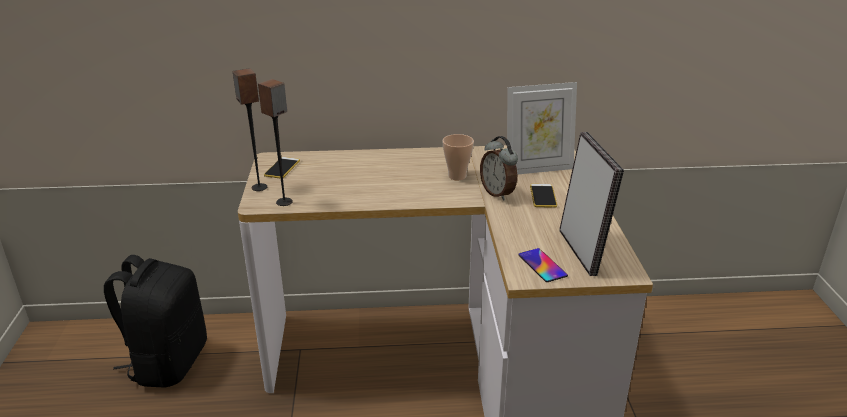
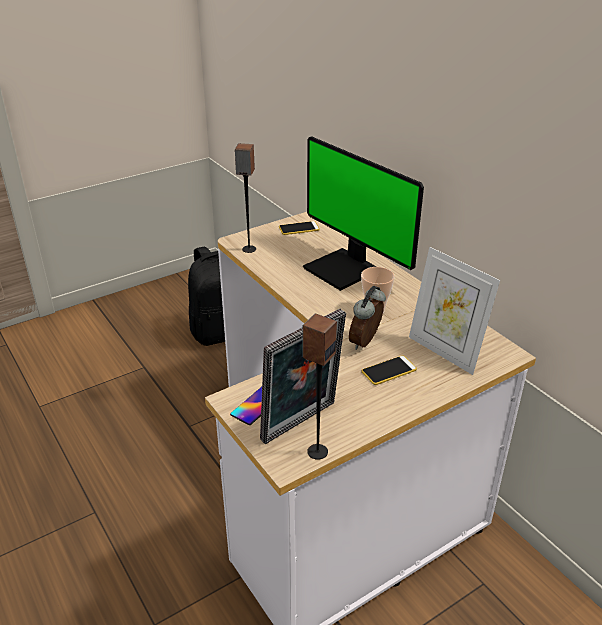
camera: 60 degrees right, 5 degrees up
speaker [233,68,267,191] -> speaker moved to [303,314,337,460]
none -> monitor [303,136,424,291]

